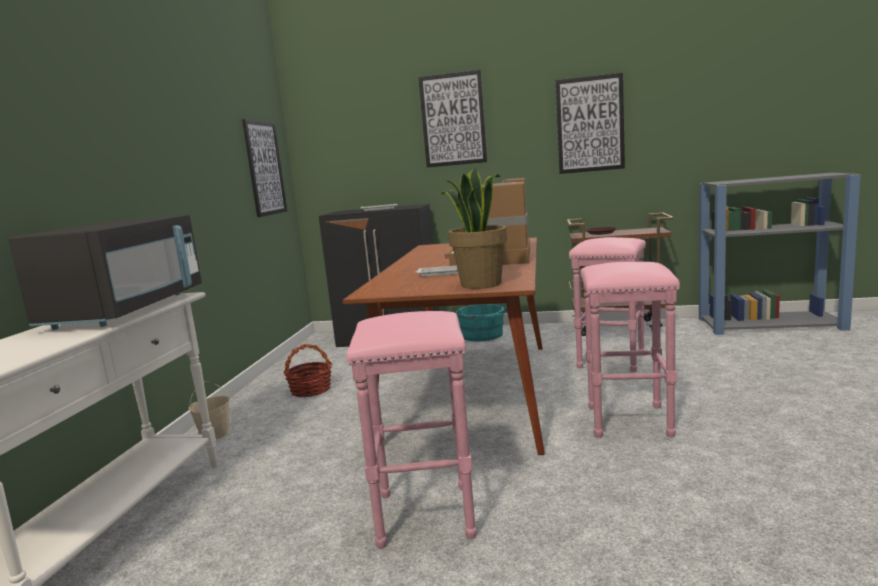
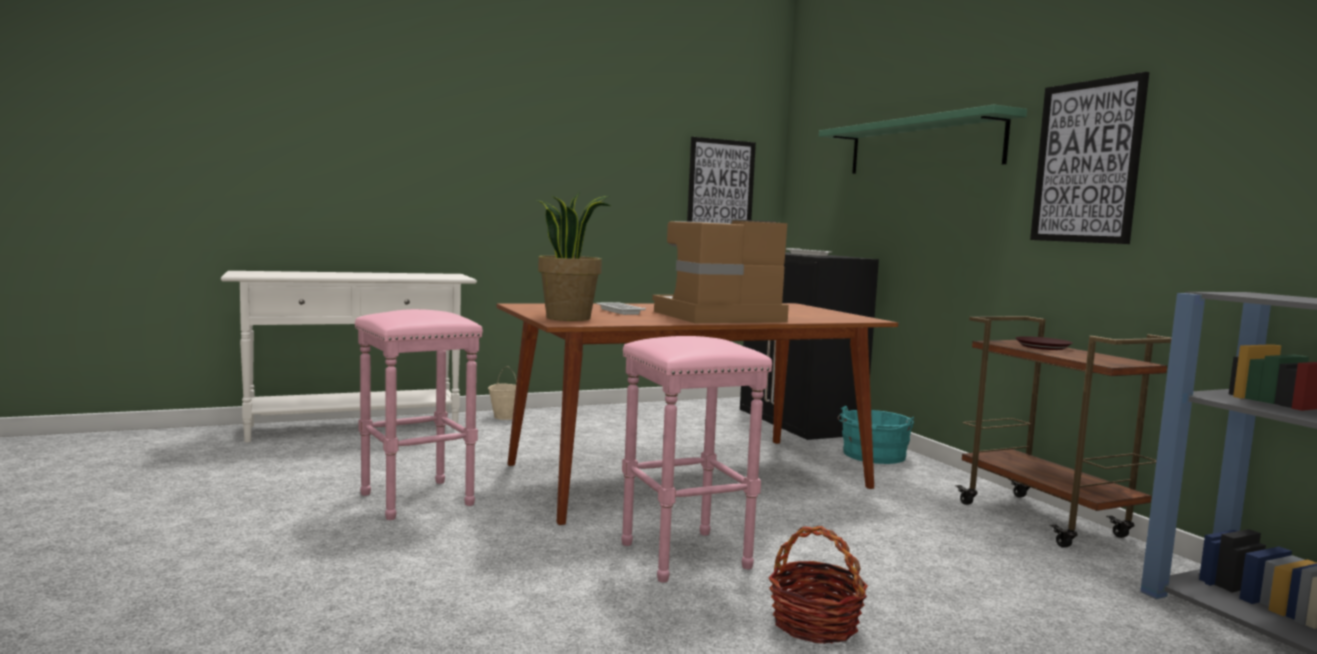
camera: 55 degrees right, 5 degrees down
black microwave [8,214,202,330] -> none
basket [284,344,332,398] -> basket moved to [769,526,868,644]
picture [419,69,487,167] -> green shelf [819,104,1027,174]
pink stool [569,237,646,372] -> none

